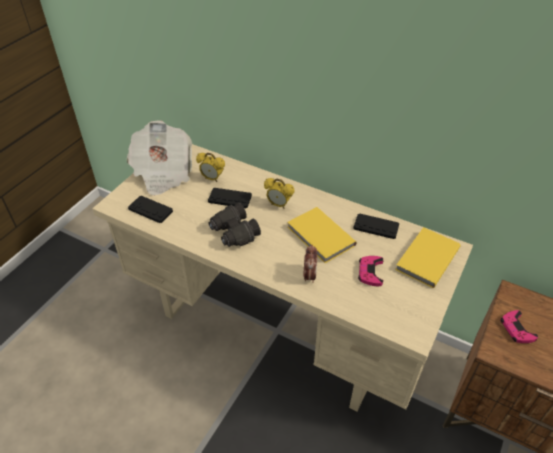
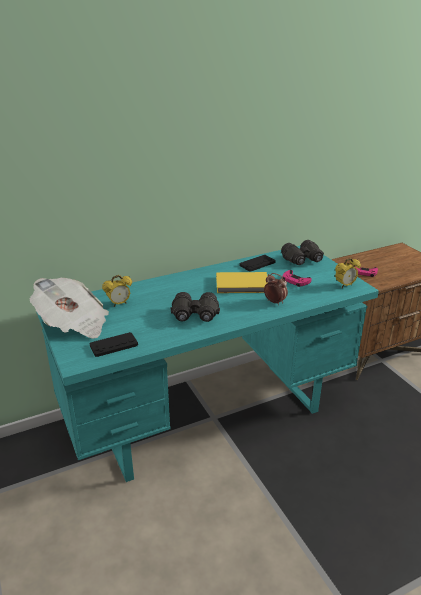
camera: 55 degrees left, 15 degrees down
beige desk [92,144,473,412] -> turquoise desk [36,246,379,482]
black game controller [208,188,252,208] -> none
alarm clock [264,178,294,209] -> alarm clock moved to [335,258,361,288]
yellow book [395,227,461,288] -> black binoculars [281,240,324,265]

